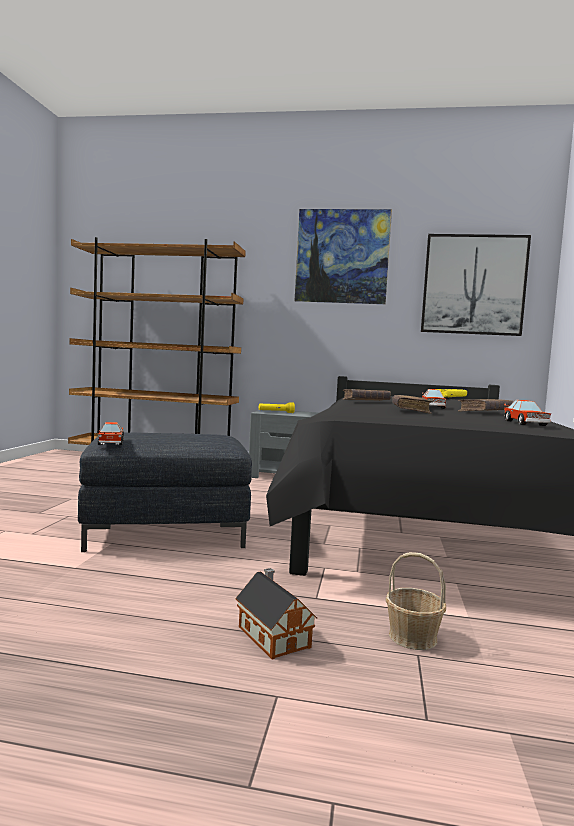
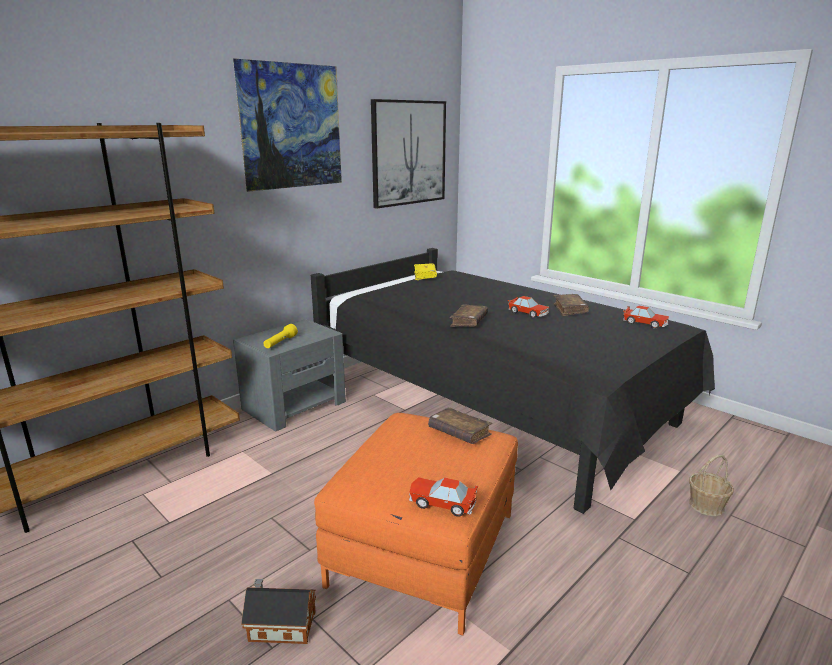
camera: 55 degrees left, 15 degrees up
grey ottoman [78,433,252,552] -> orange ottoman [314,413,518,636]
toy house [235,568,317,659] -> toy house moved to [241,579,316,644]
brown book [392,395,433,414] -> brown book moved to [428,407,492,444]

